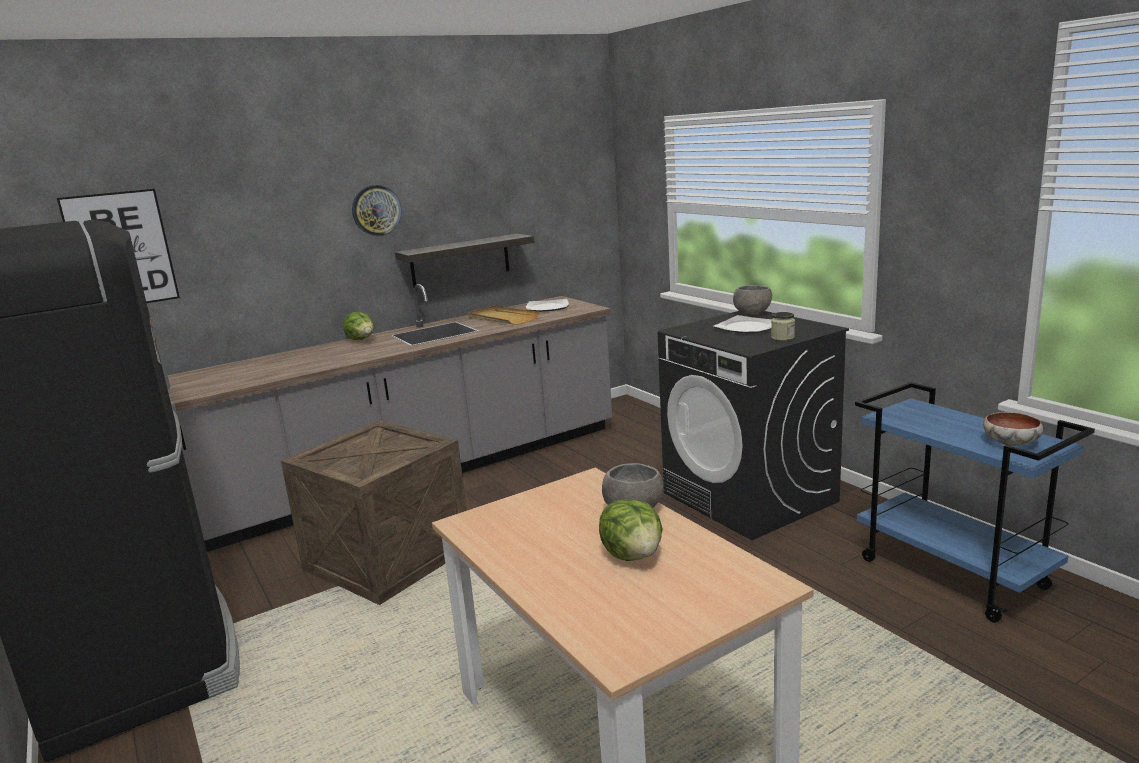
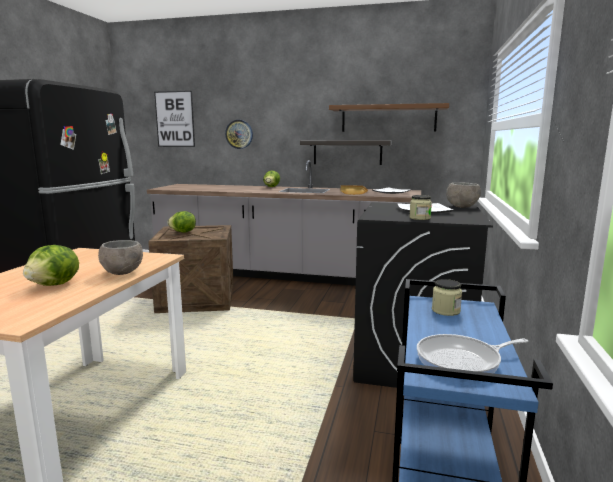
camera: 45 degrees right, 5 degrees down
wall clock [352,185,402,236] -> wall clock moved to [225,120,253,149]
bowl [983,412,1043,446] -> frying pan [417,334,528,379]
none -> lettuce [167,211,196,233]
none -> brown shelf [329,103,449,132]
none -> jar [432,279,462,316]

